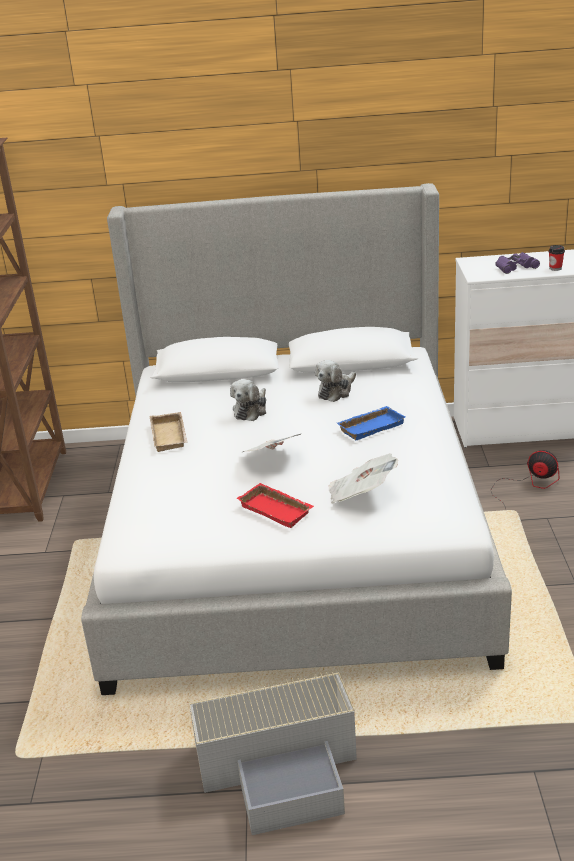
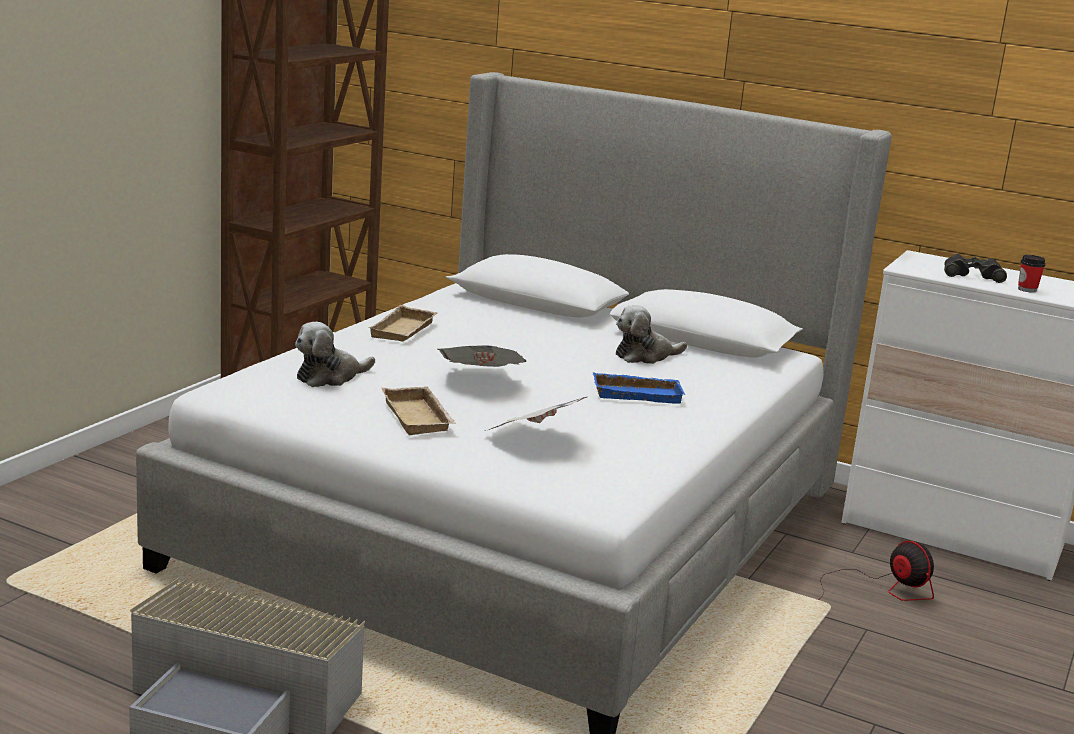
camera: 25 degrees right, 10 degrees down
plush toy [230,379,266,421] -> plush toy moved to [295,322,375,387]
red tray [236,483,314,528] -> beige tray [382,387,456,435]
purple binoculars [495,252,540,274] -> black binoculars [944,254,1007,283]

